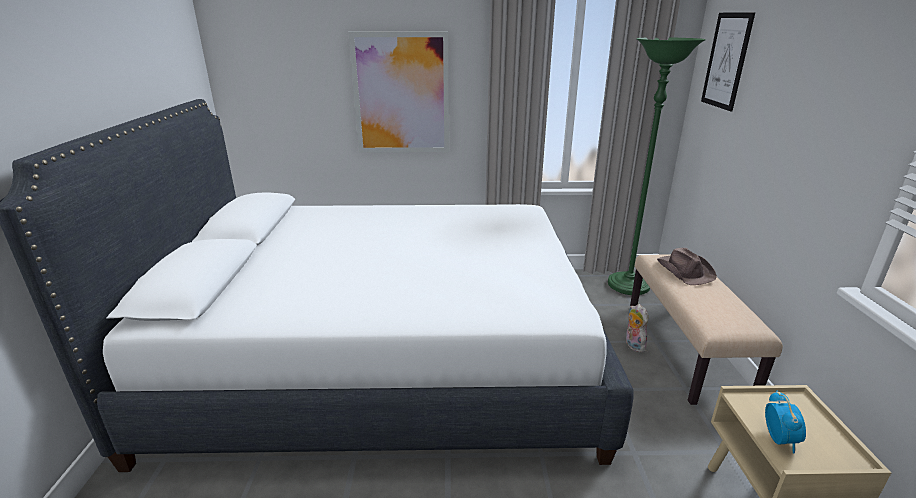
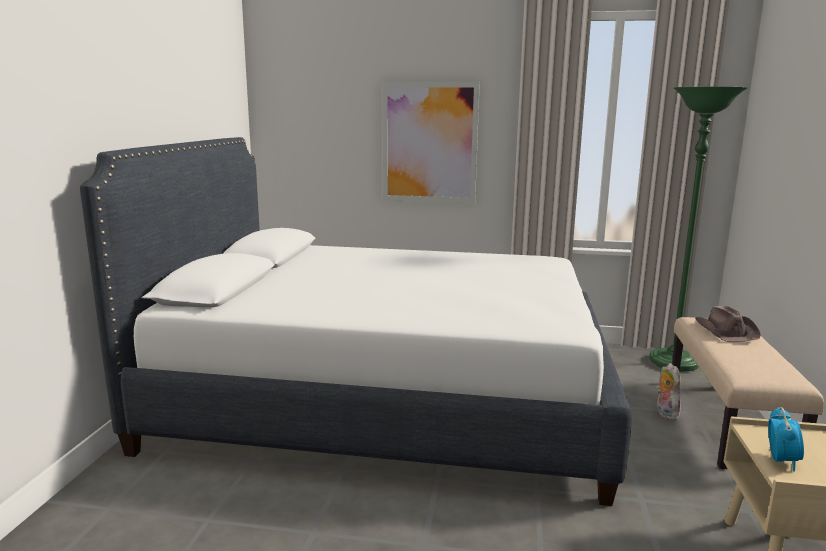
camera: 10 degrees right, 10 degrees down
picture [701,12,755,111] -> none

